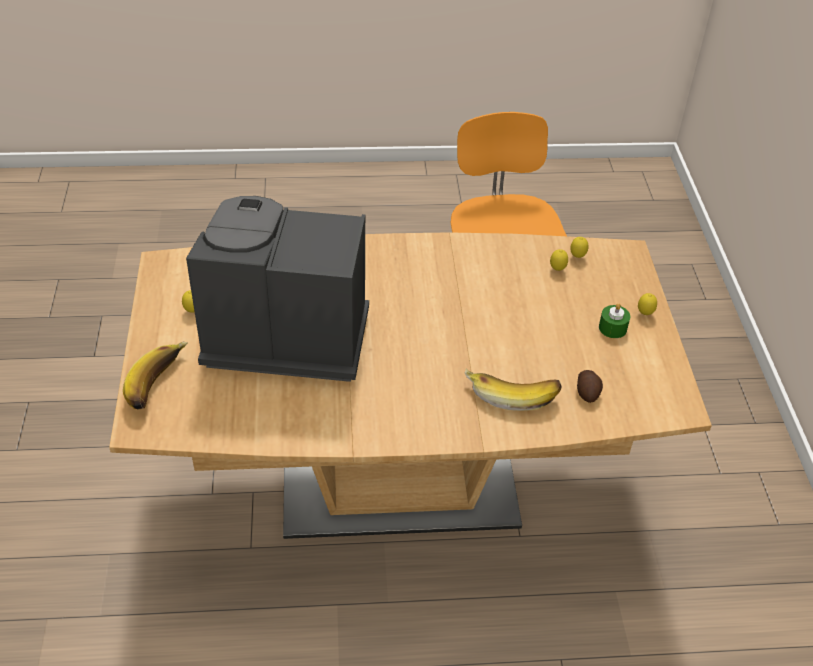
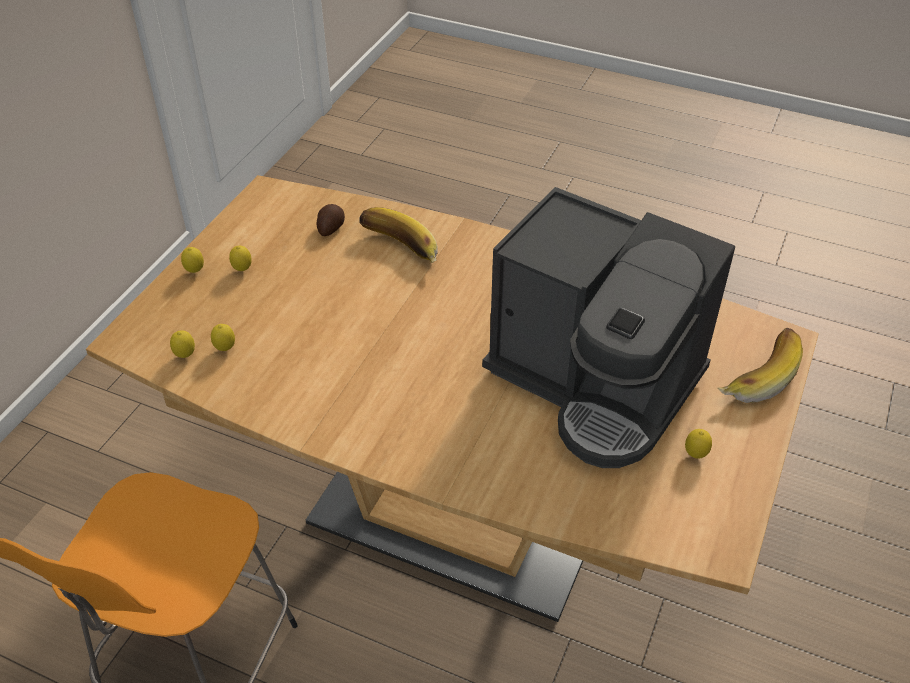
camera: 150 degrees left, 0 degrees up
green candle [599,303,630,338] -> lemon [229,246,252,271]

